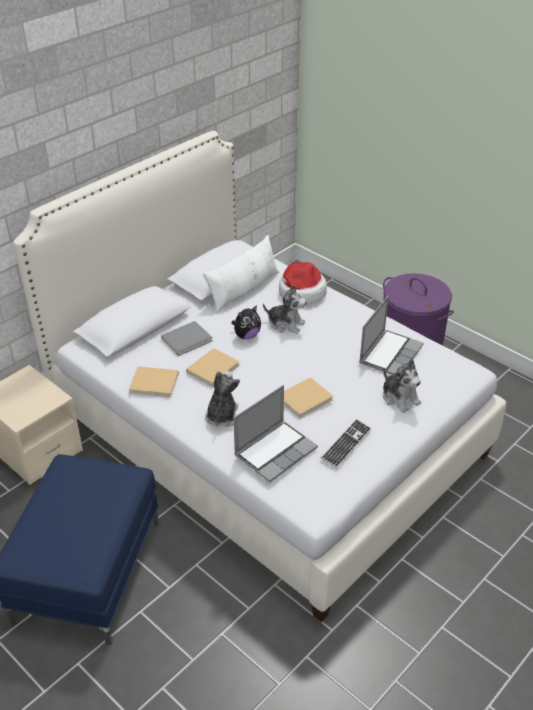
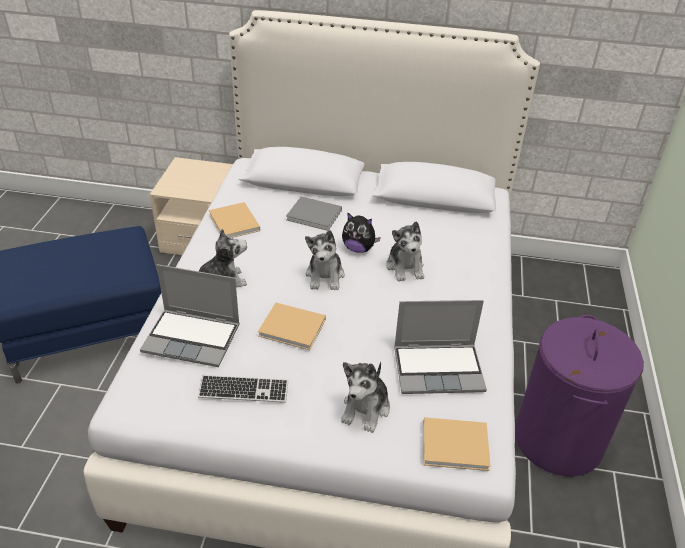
camera: 55 degrees right, 0 degrees up
beige book [186,348,240,387] -> beige book moved to [423,417,491,471]
white pillow [203,235,280,314] -> none
hat [279,262,327,304] -> none
none -> plush toy [305,230,345,290]

